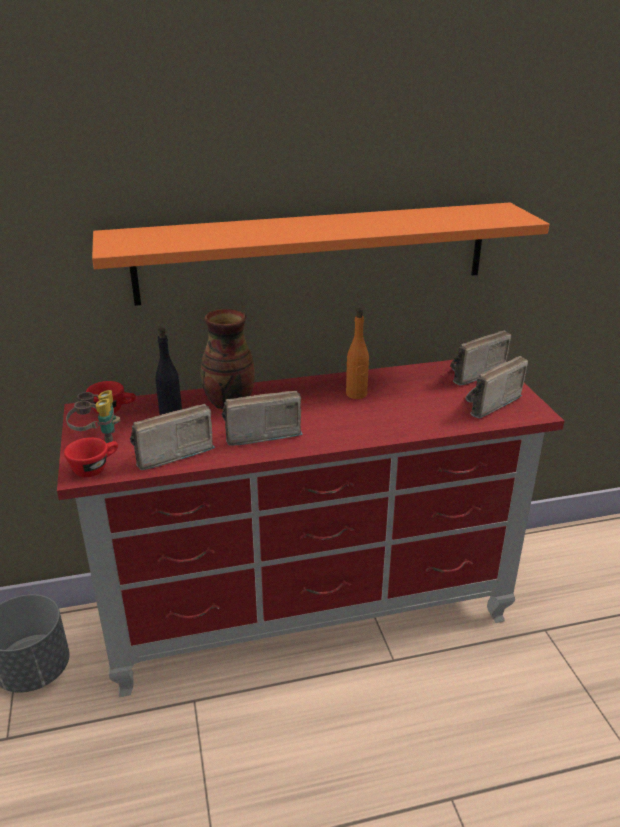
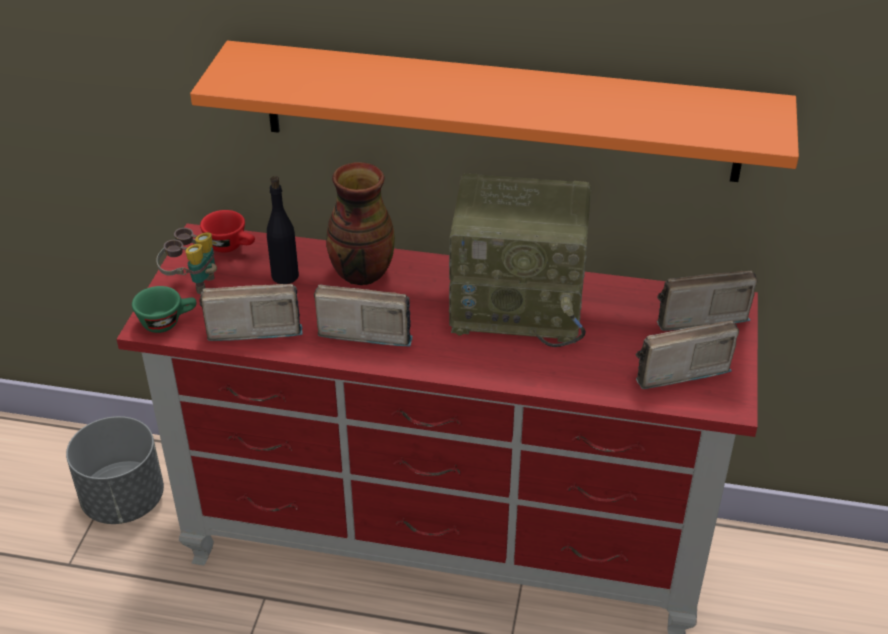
camera: 25 degrees right, 10 degrees up
red cup [64,438,118,477] -> green cup [132,286,196,333]
orange bottle [346,308,369,399] -> radio [449,173,591,347]

